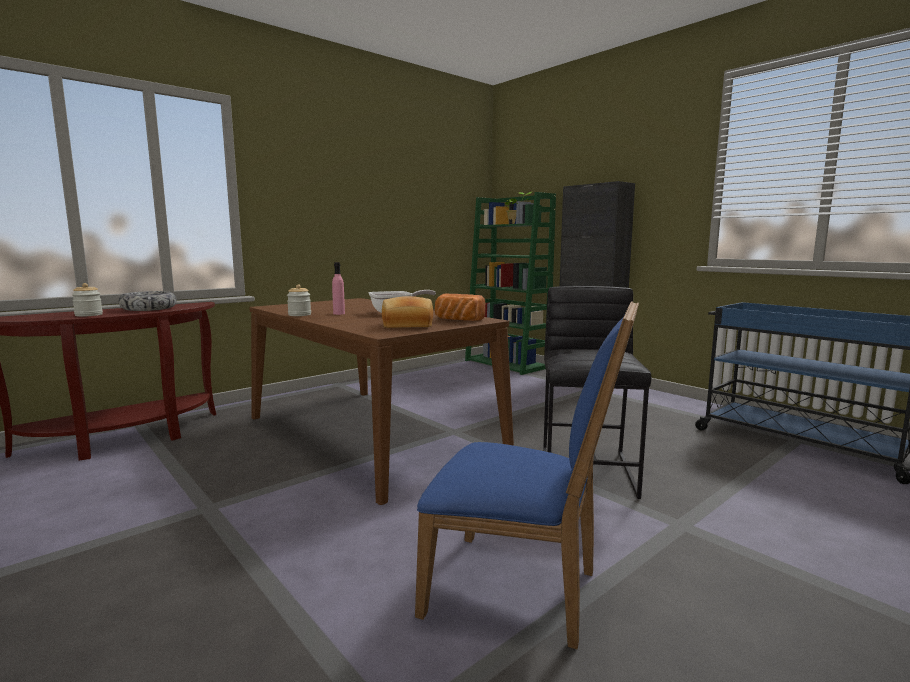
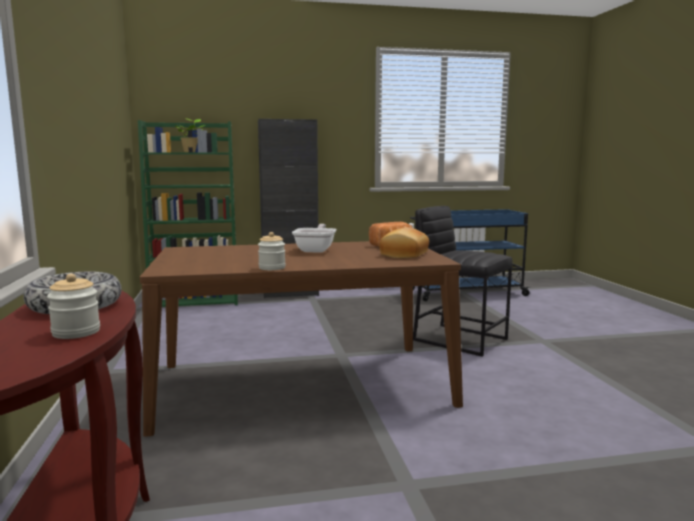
camera: 60 degrees left, 0 degrees up
pink bottle [332,262,345,315] -> none
blue chair [415,301,639,649] -> none

